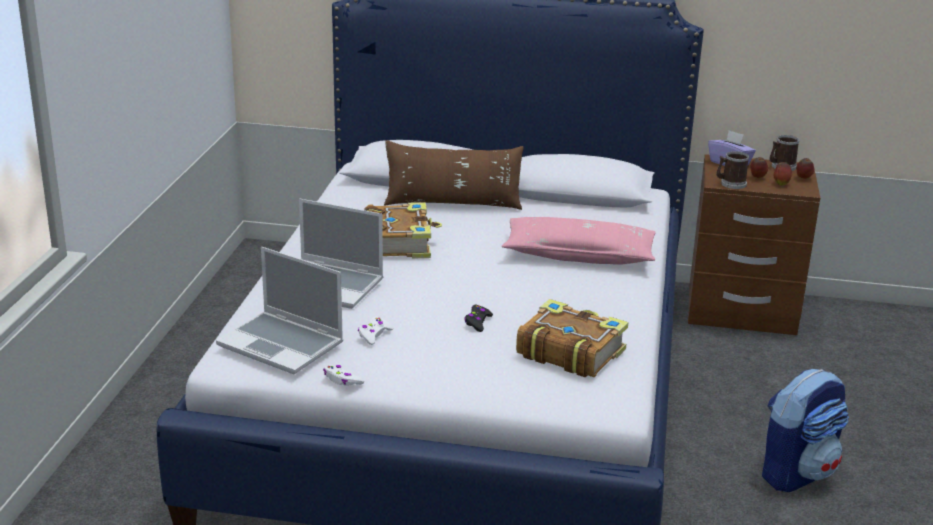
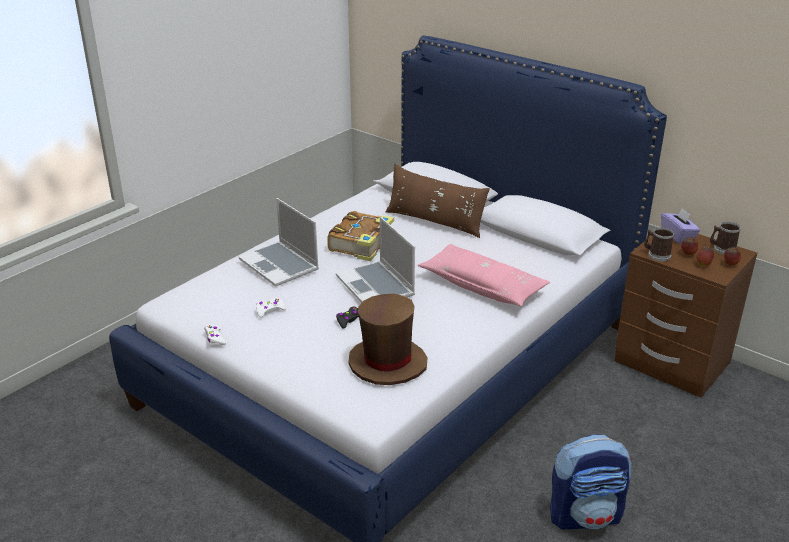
camera: 30 degrees right, 5 degrees up
laptop [216,247,343,374] -> laptop moved to [336,217,415,303]
book [516,299,628,377] -> brown hat [349,294,427,385]

